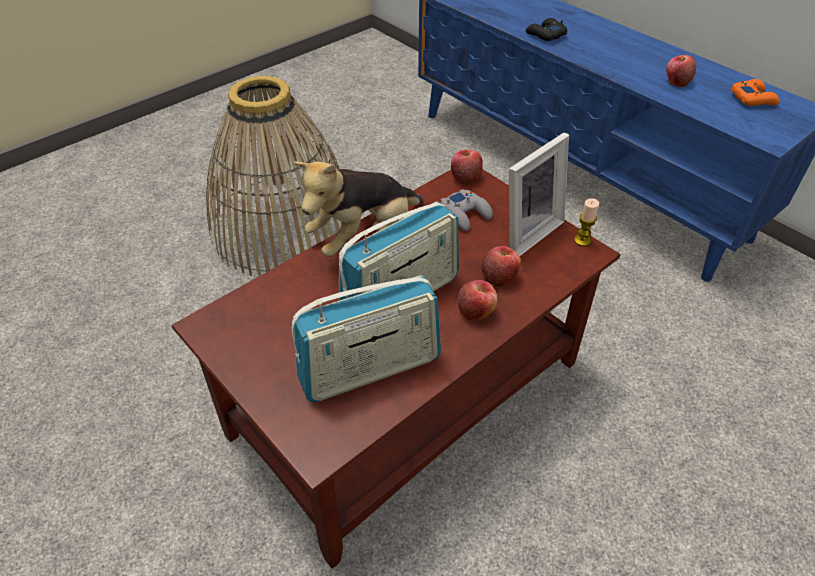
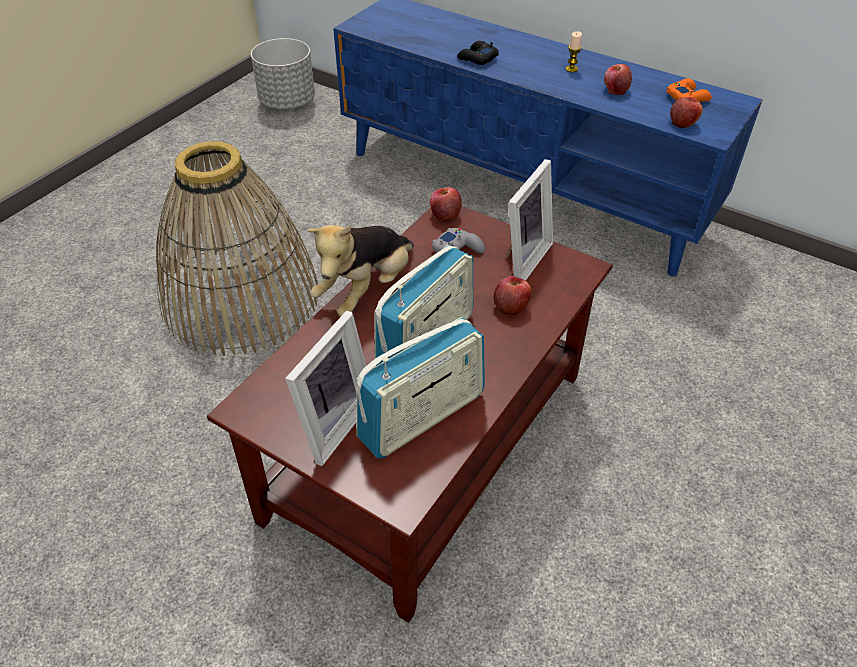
camera: 15 degrees left, 0 degrees up
apple [458,280,497,320] -> apple moved to [670,97,703,128]
candle [574,198,599,246] -> candle moved to [566,31,582,72]
none -> grey planter [251,38,315,109]
none -> picture frame [285,311,366,466]

